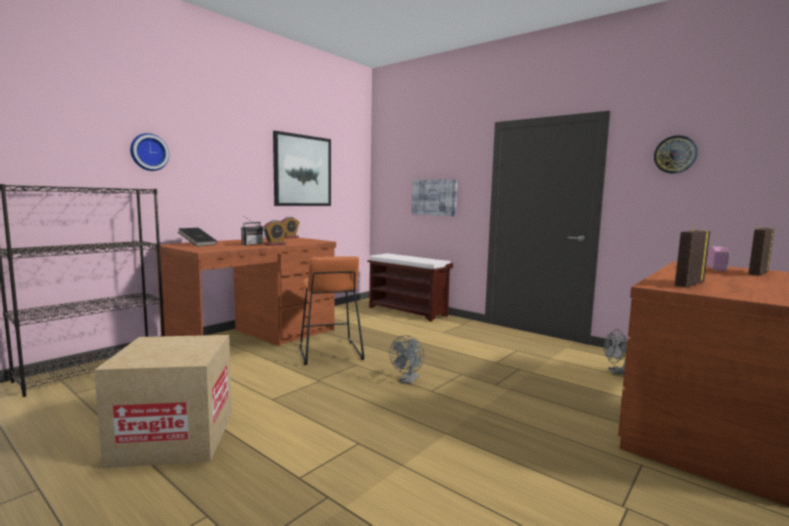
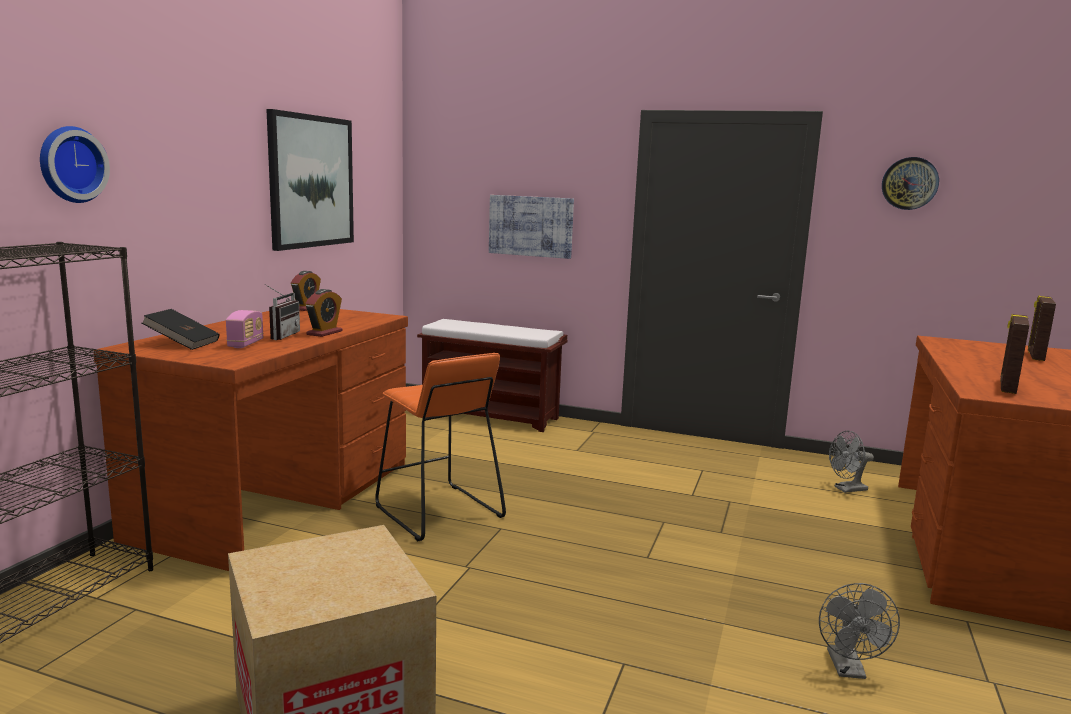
camera: 20 degrees left, 5 degrees up
grey fan [389,335,424,384] -> grey fan moved to [819,583,900,679]
radio [706,246,730,271] -> radio moved to [226,310,264,348]

